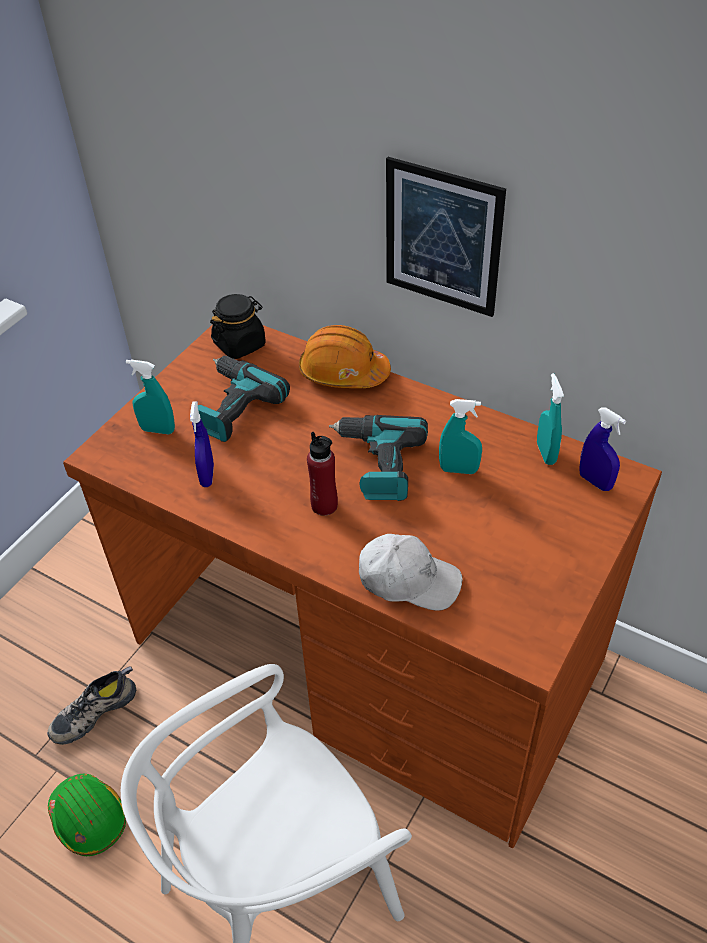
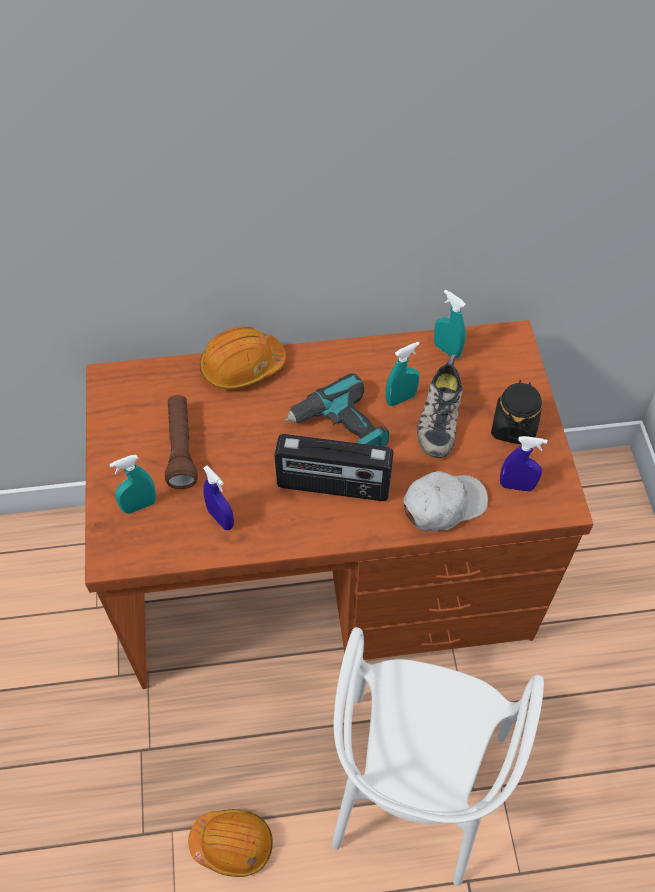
camera: 40 degrees left, 10 degrees up
shoe [47,666,136,745] -> shoe moved to [417,354,463,458]
green hard hat [48,774,126,856] -> orange hard hat [188,809,273,877]
power drill [198,356,290,442] -> brown flashlight [165,395,198,489]
black jar [210,294,266,359] -> black jar moved to [491,380,542,445]
red bottle [307,432,338,516] -> radio [274,434,393,501]
picture [386,157,506,317] -> none
blue spray bottle [579,407,626,491] -> blue spray bottle moved to [500,436,548,492]

